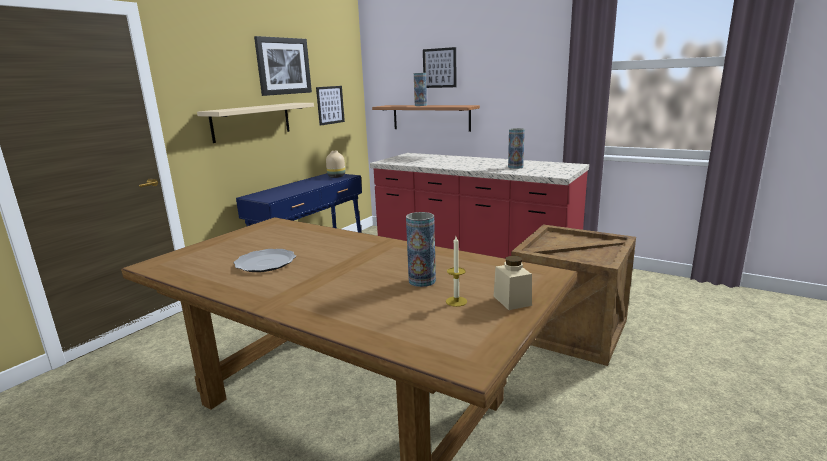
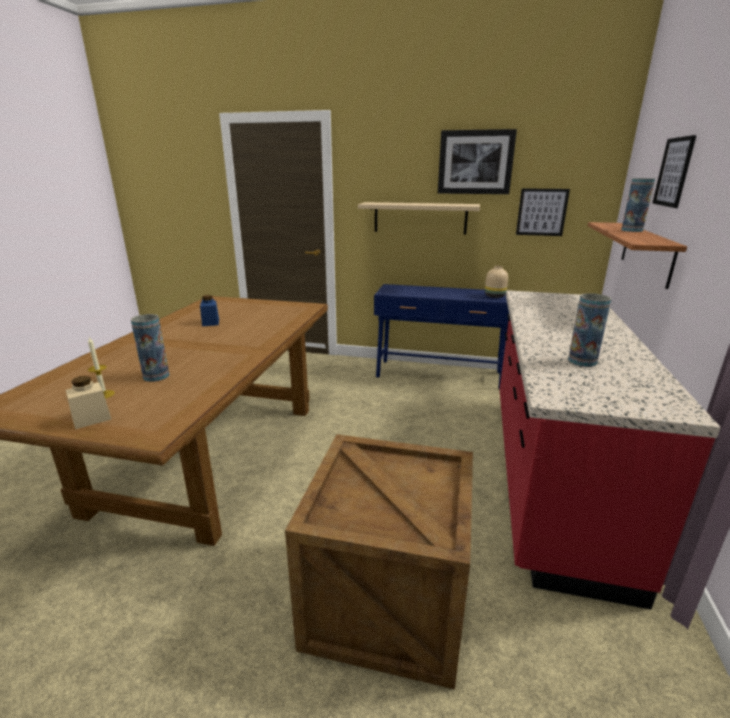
camera: 70 degrees right, 5 degrees up
plate [233,249,296,272] -> blue jar [200,295,219,326]

